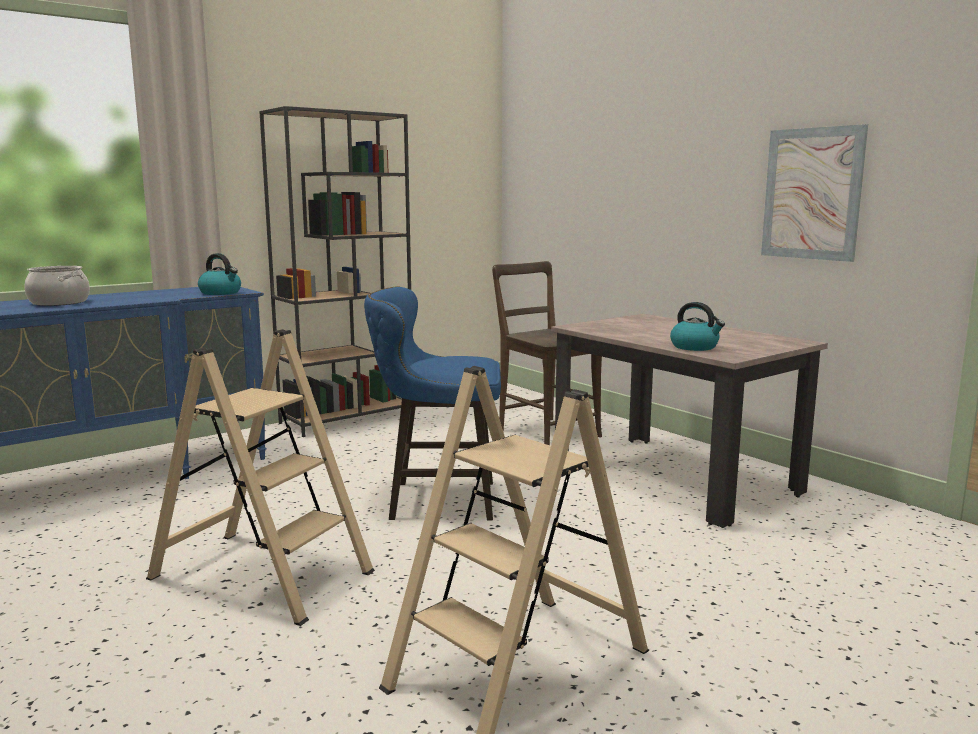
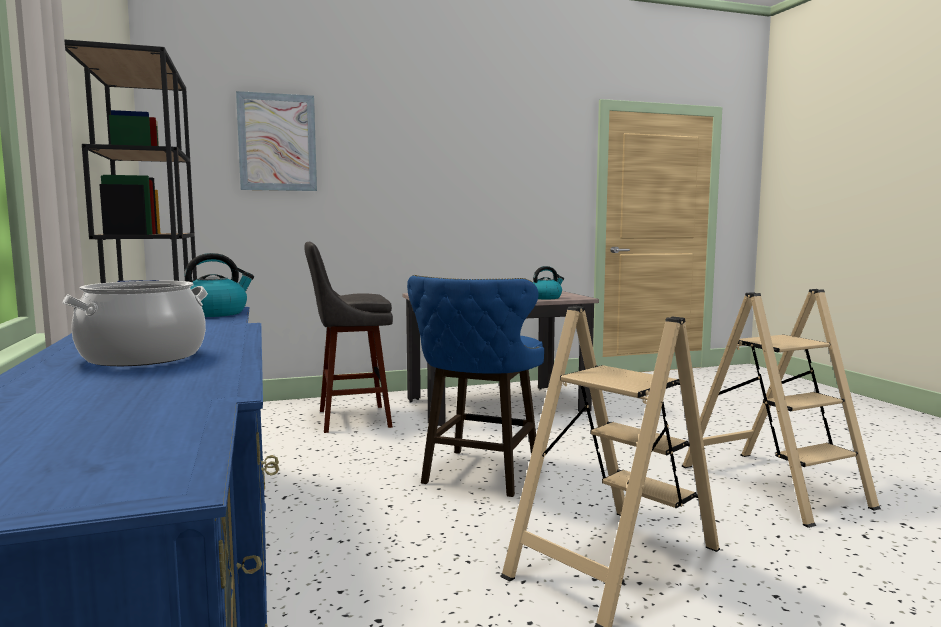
camera: 70 degrees left, 5 degrees down
brown chair [492,261,602,445] -> grey stool [304,242,393,433]
picture [761,124,868,262] -> picture moved to [236,91,317,191]

